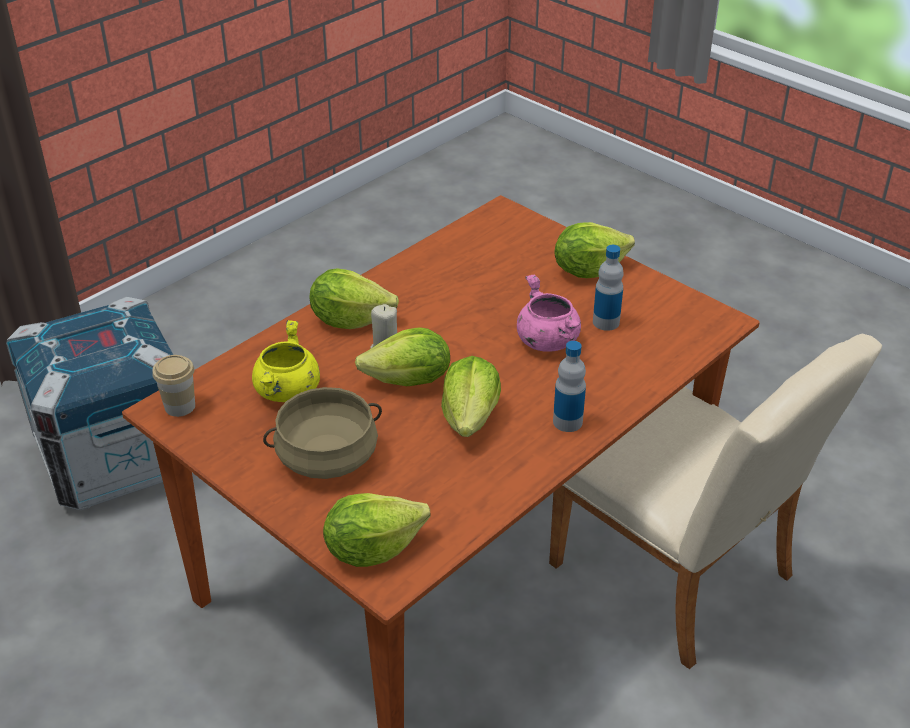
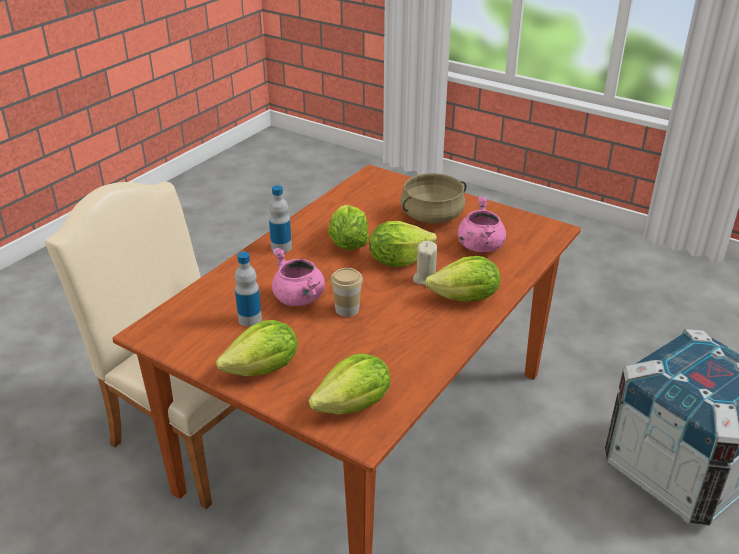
camera: 170 degrees right, 5 degrees down
cup [152,355,195,417] -> cup moved to [331,268,363,317]
yellow cooking pot [252,320,320,402] -> pink cooking pot [458,196,506,252]
lettuce [323,493,430,567] -> lettuce moved to [308,353,391,415]

